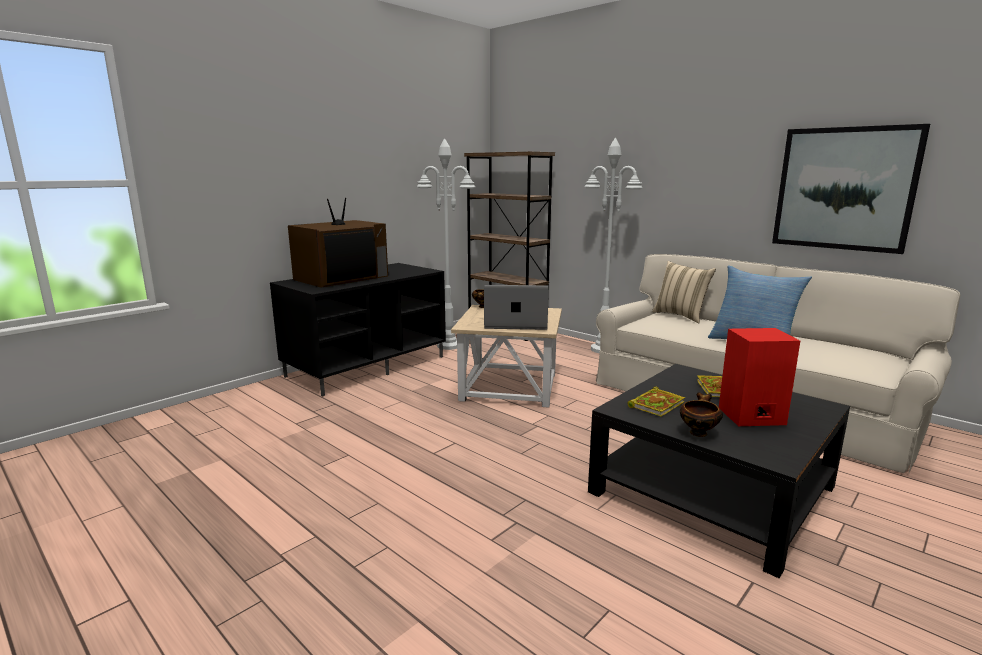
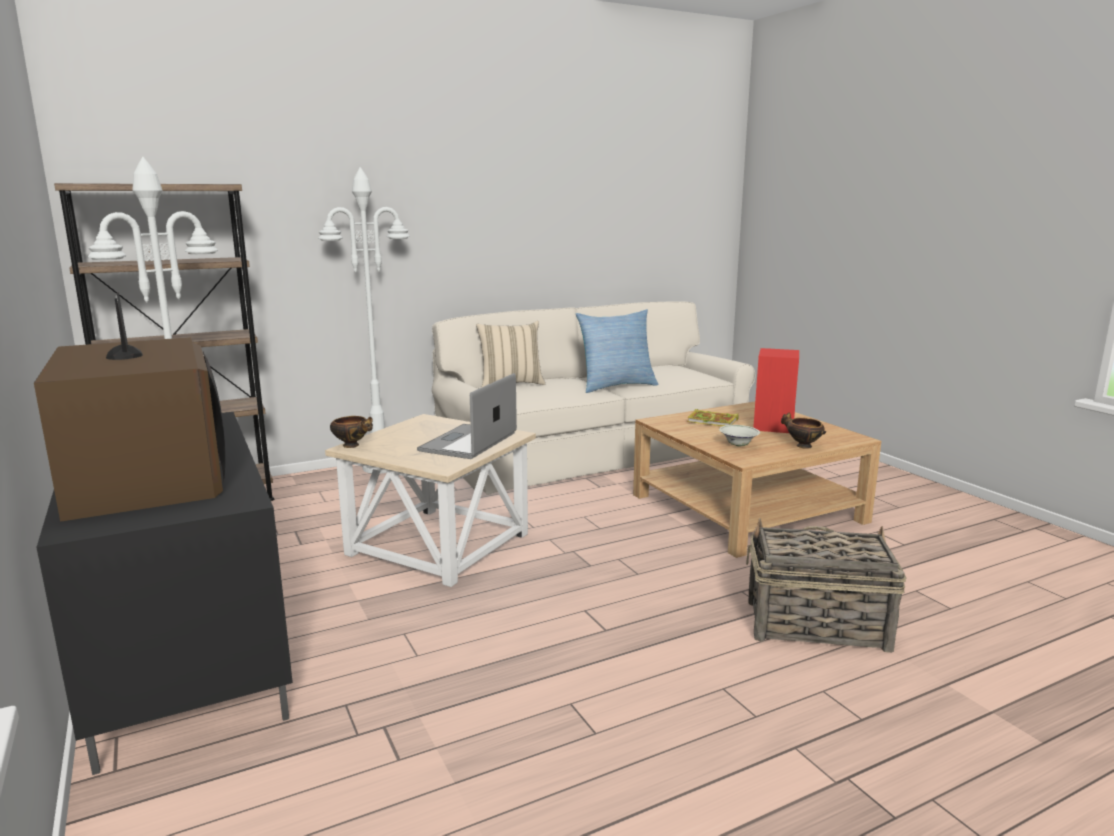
camera: 70 degrees left, 0 degrees up
black coffee table [588,364,850,578] -> beige coffee table [633,402,881,558]
book [627,386,685,417] -> white bowl [719,425,760,446]
picture [772,124,930,254] -> none
none -> basket [746,518,906,653]

